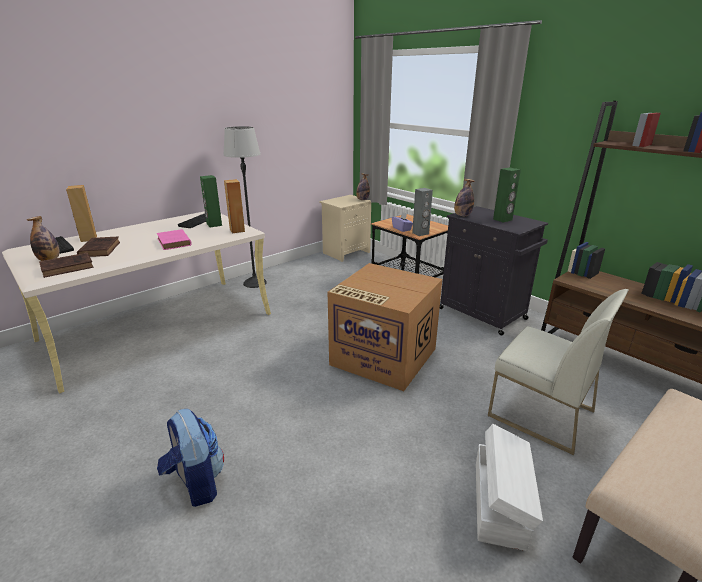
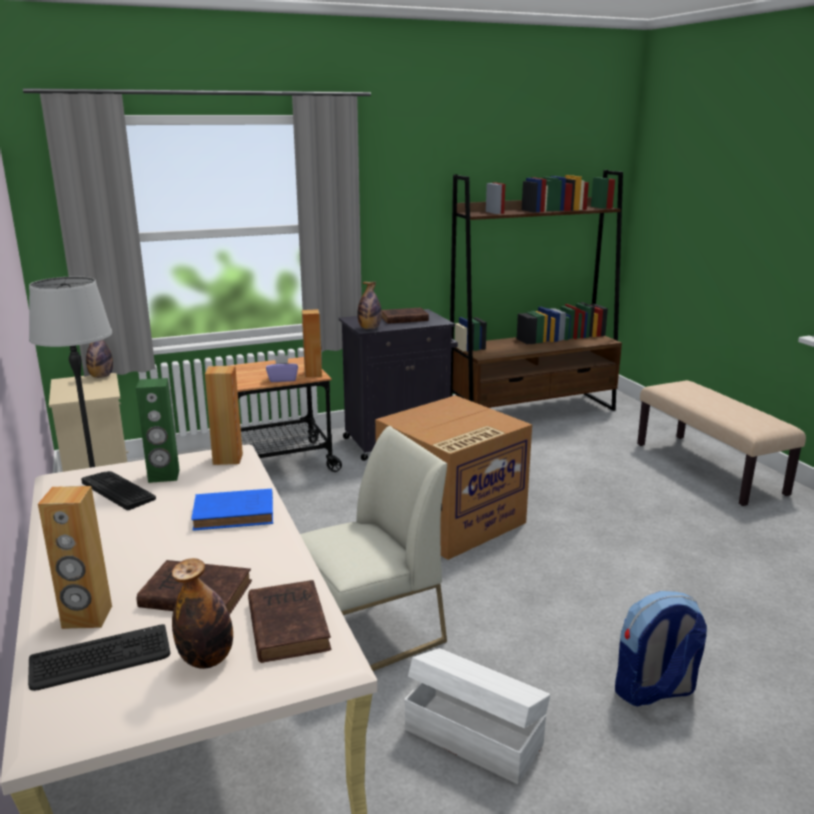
camera: 70 degrees left, 5 degrees down
pink book [157,229,192,250] -> blue book [191,489,273,531]
grey speaker [412,188,433,236] -> brown speaker [302,309,322,378]
white storage box [476,424,543,551] -> white storage box moved to [405,648,550,784]
white chair [488,289,629,455] -> white chair moved to [300,426,447,671]
green speaker [493,167,521,223] -> brown book [381,308,429,324]

